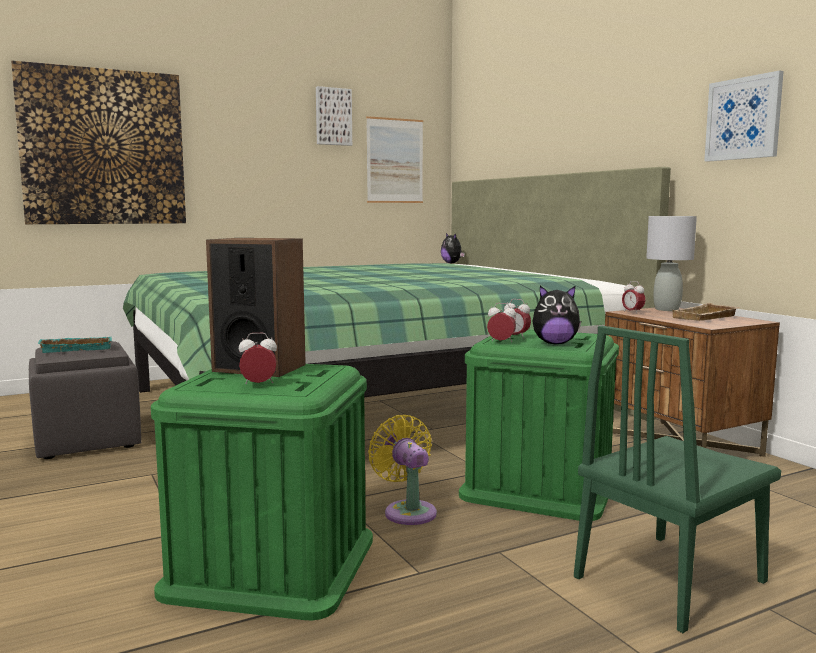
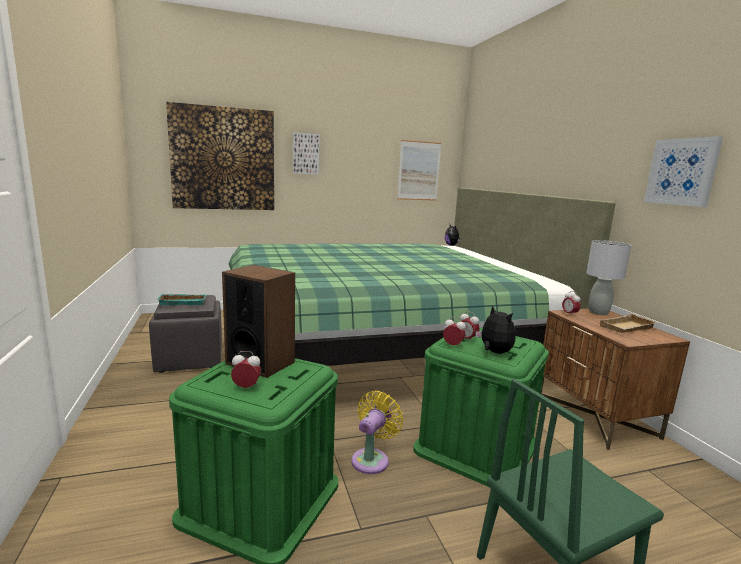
camera: 10 degrees right, 5 degrees up
picture [316,86,352,146] -> picture moved to [293,132,320,175]
yellow fan [368,415,437,525] -> yellow fan turned 45 degrees clockwise [351,391,403,474]
plush toy [533,286,581,344] -> plush toy turned 135 degrees counterclockwise [476,306,516,354]

